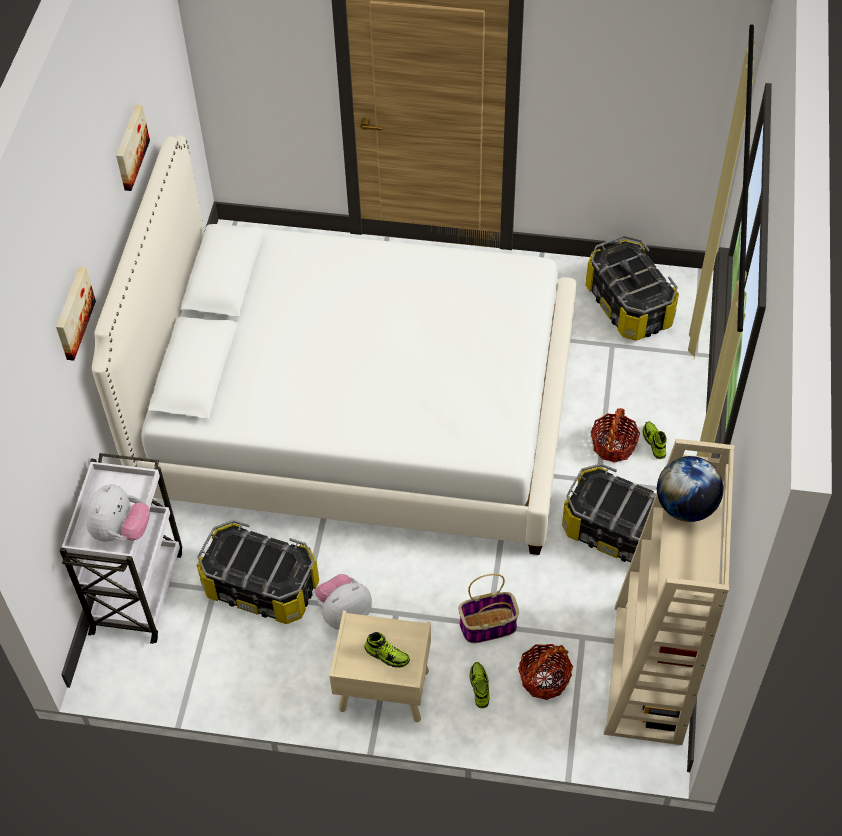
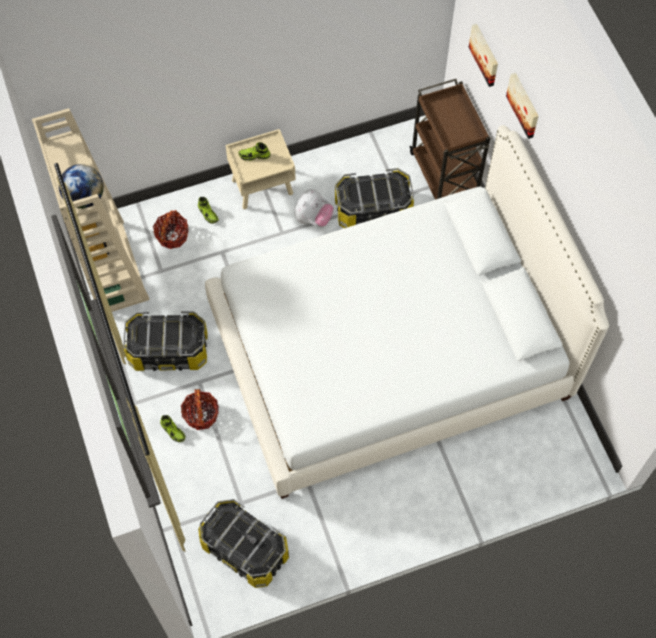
camera: 150 degrees right, 10 degrees up
white cart [59,453,182,644] -> brown cart [409,79,490,200]
plush toy [86,484,150,542] -> none
picture [116,105,150,191] -> picture moved to [469,24,498,87]
basket [458,574,519,643] -> none

